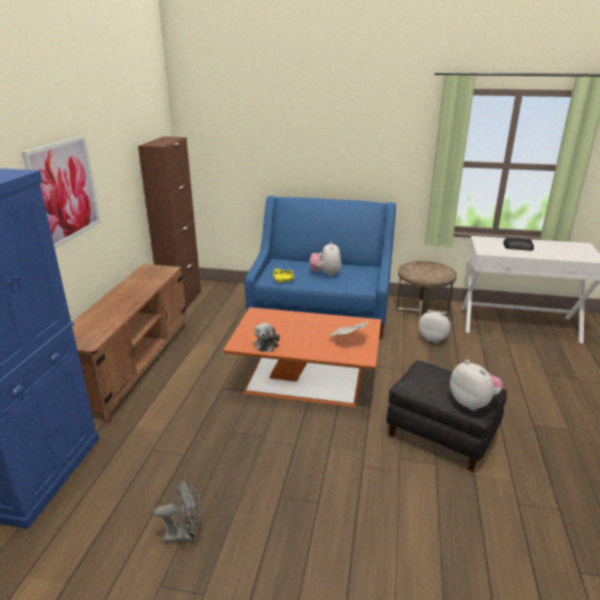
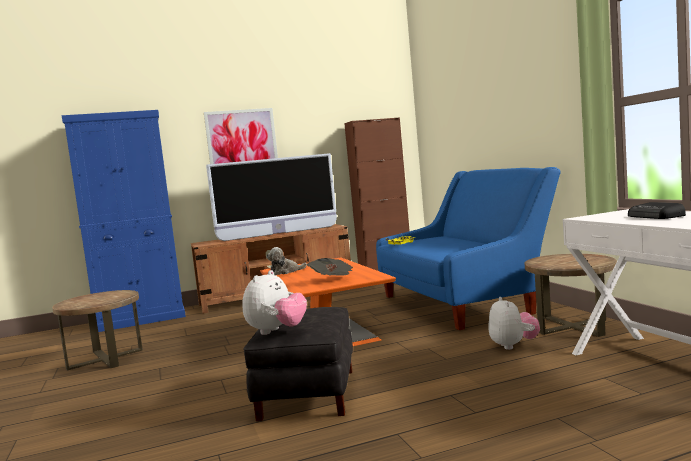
camera: 60 degrees right, 20 degrees down
grey fan [154,480,201,543] -> brown side table [52,290,143,370]
plush toy [310,242,341,277] -> none
none -> television [206,153,337,241]

